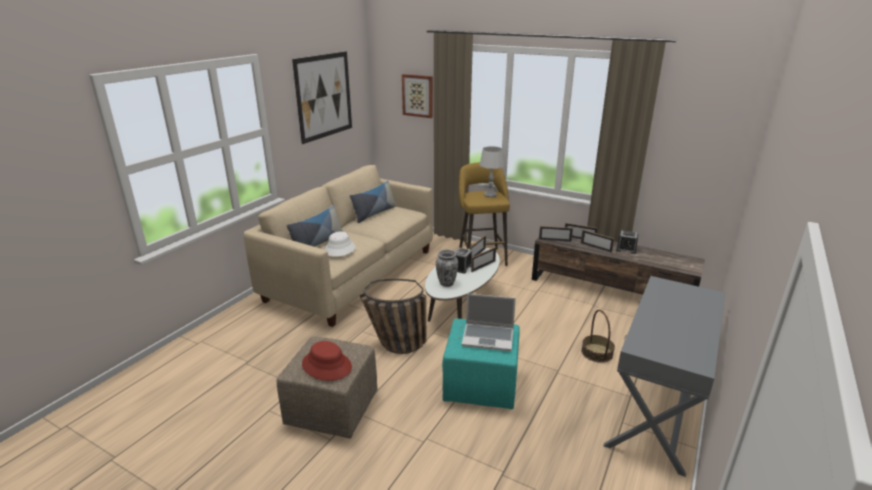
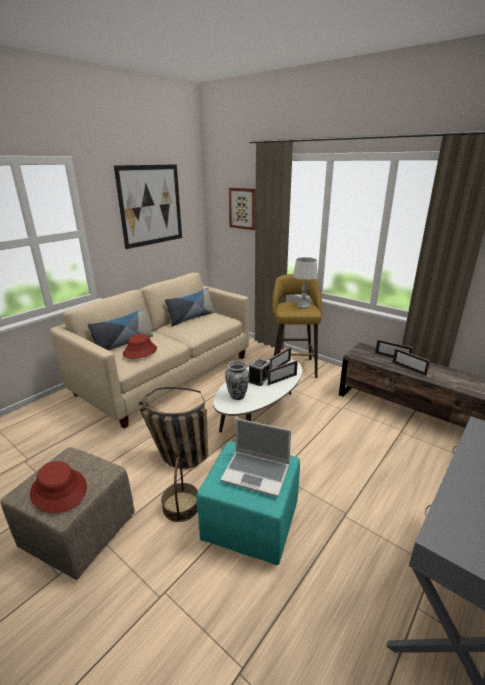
camera: 10 degrees right, 0 degrees up
white hat [324,231,356,257] -> red hat [123,334,157,359]
picture frame [539,226,573,242] -> none
basket [581,310,615,363] -> basket moved to [161,457,198,522]
alarm clock [616,231,638,254] -> none

